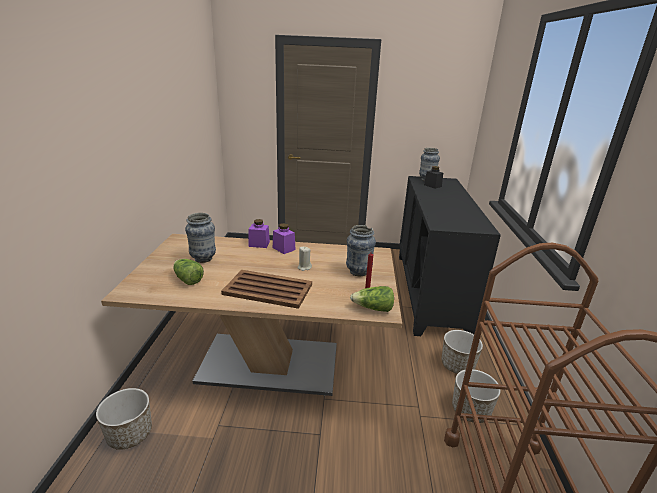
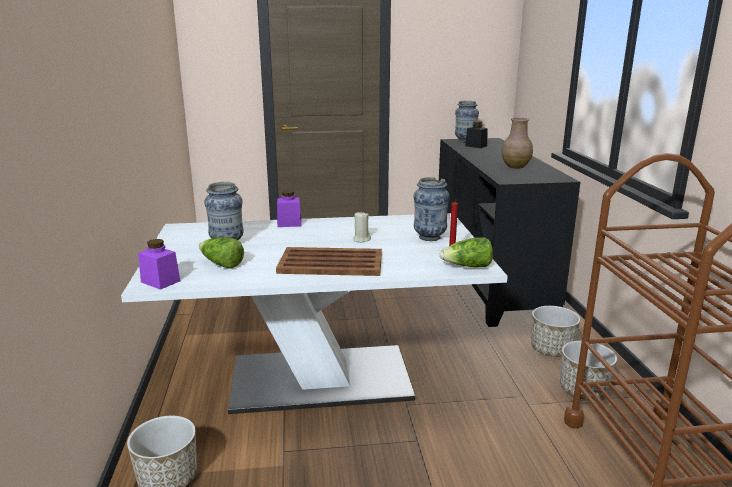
camera: 10 degrees left, 5 degrees down
brown dining table [101,234,402,396] -> white dining table [121,213,508,414]
purple jar [273,223,296,254] -> purple jar moved to [138,239,180,290]
none -> brown vase [501,118,533,169]

